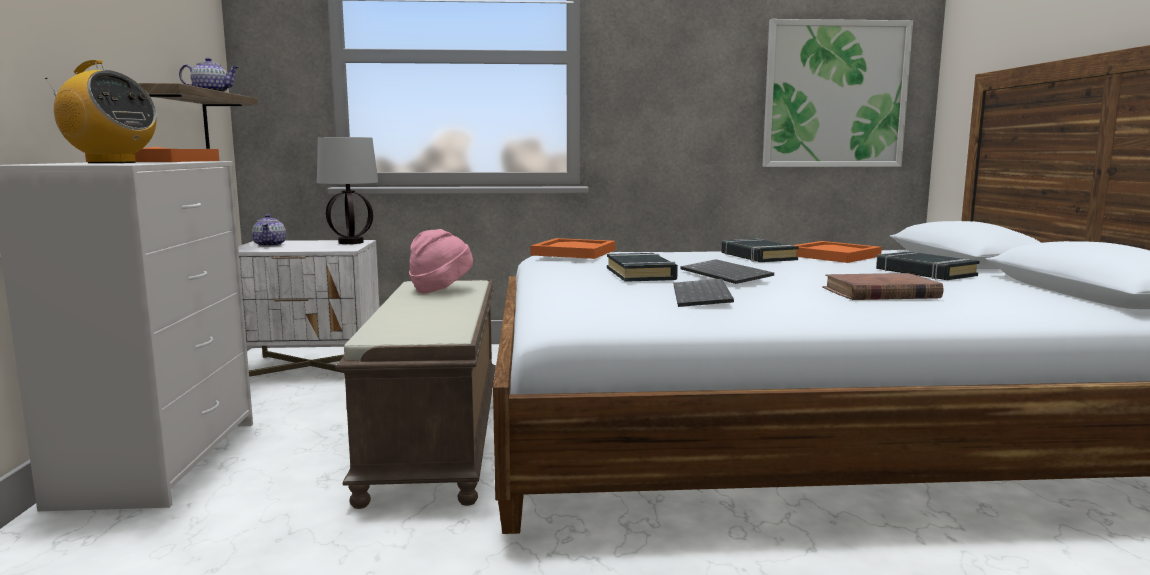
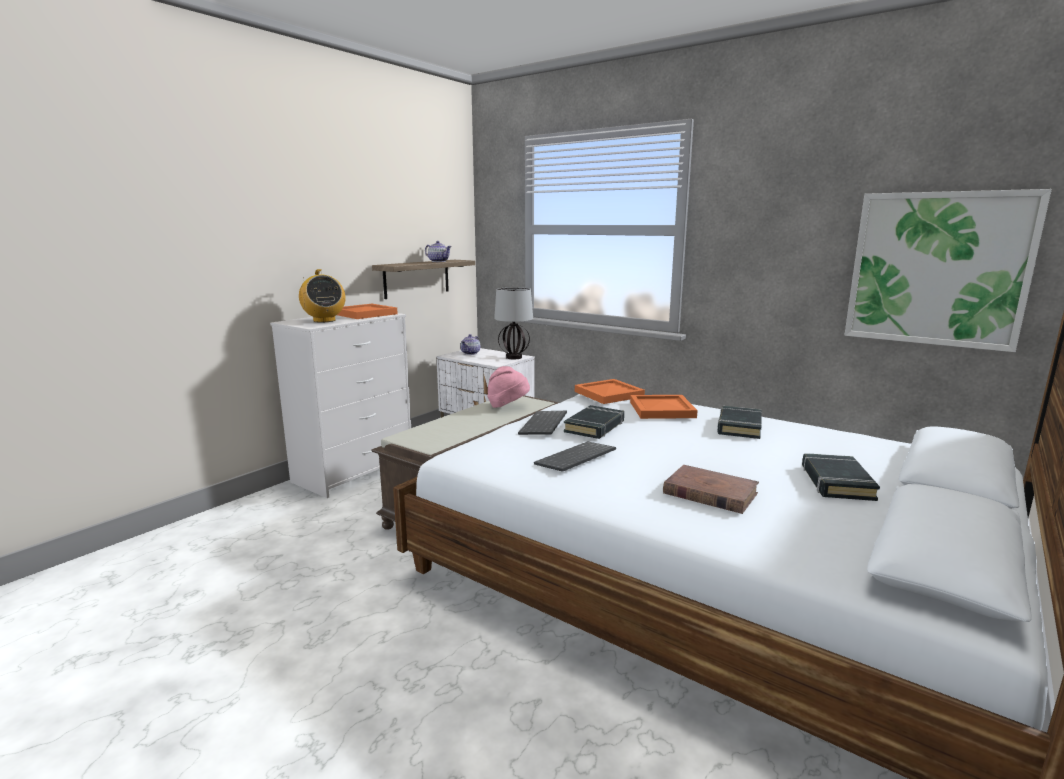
camera: 40 degrees right, 5 degrees up
keyboard [680,260,774,284] -> keyboard moved to [518,411,567,435]
orange tray [793,241,882,263] -> orange tray moved to [630,395,698,419]

